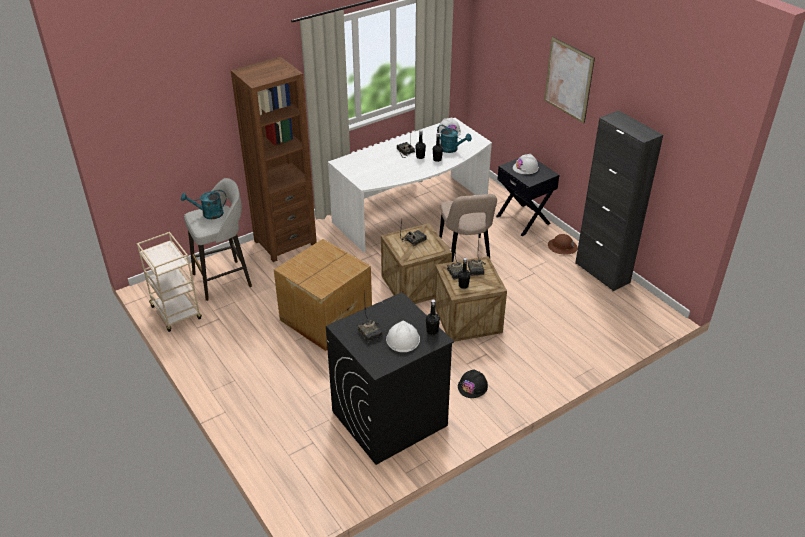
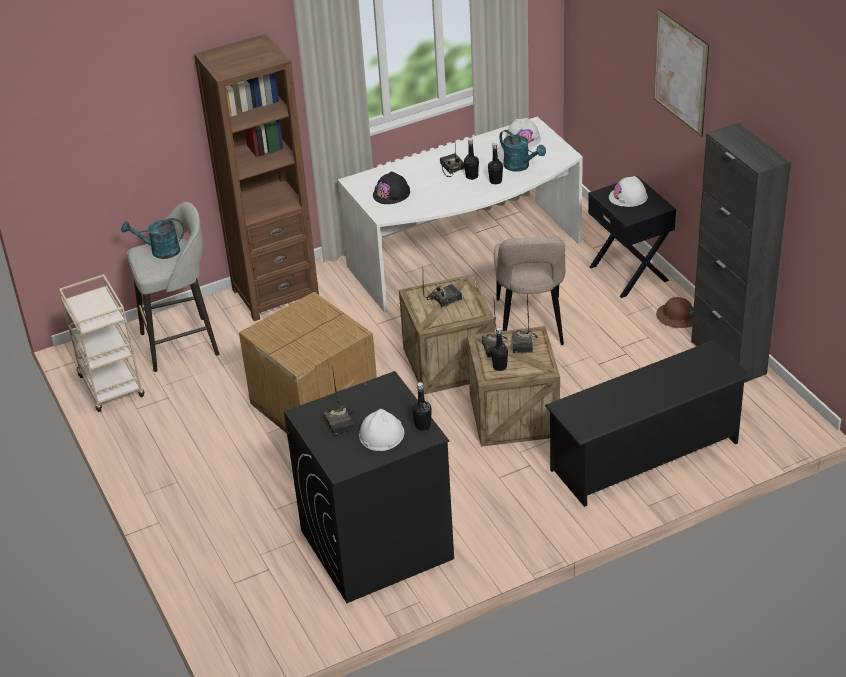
camera: 10 degrees right, 0 degrees up
black hard hat [458,369,488,398] -> black hard hat moved to [373,172,410,204]
none -> black shoe rack [545,340,752,507]

